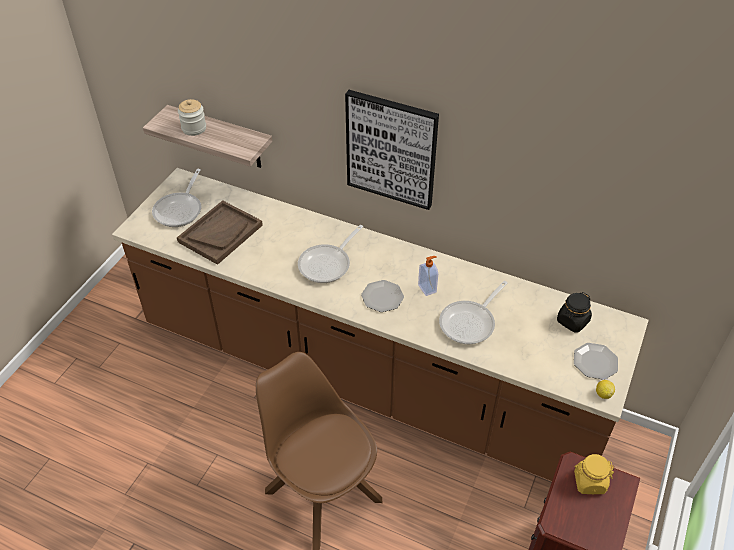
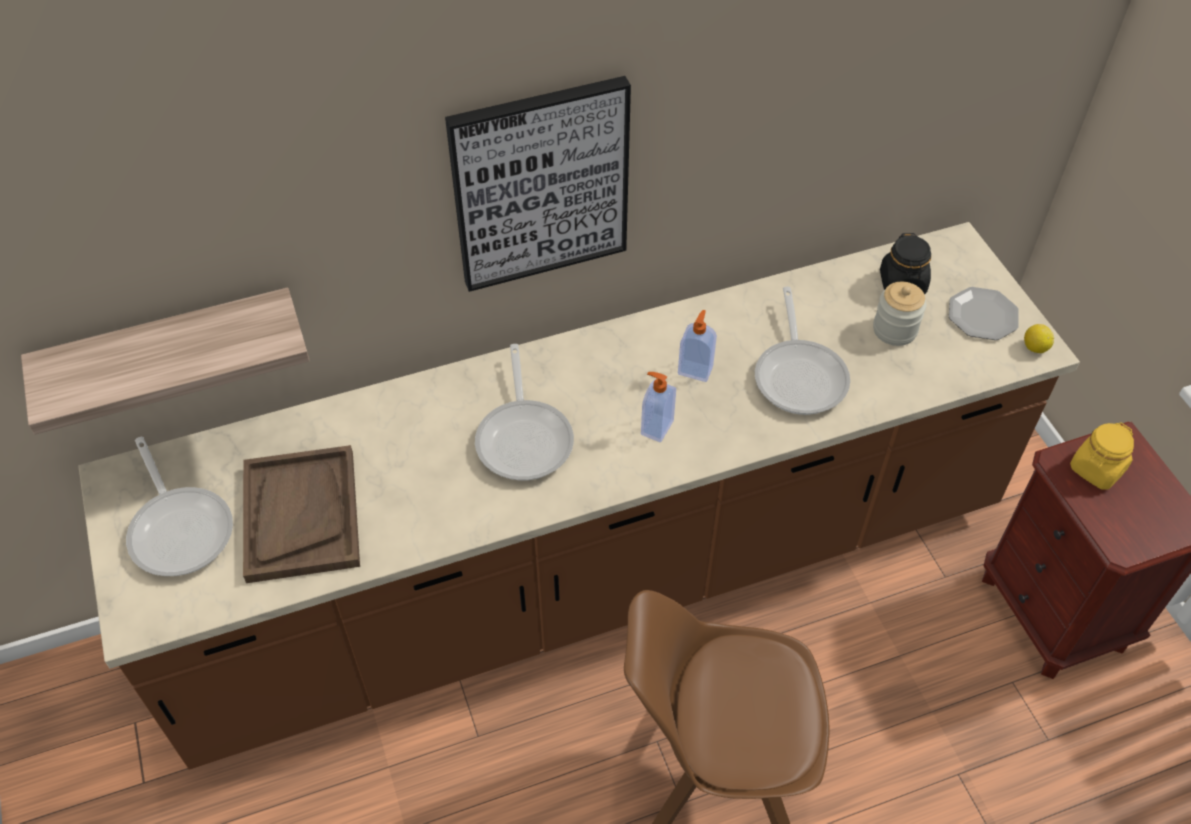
camera: 45 degrees left, 5 degrees up
jar [178,99,206,136] -> jar moved to [873,282,926,346]
plate [361,280,404,312] -> soap dispenser [641,372,676,442]

